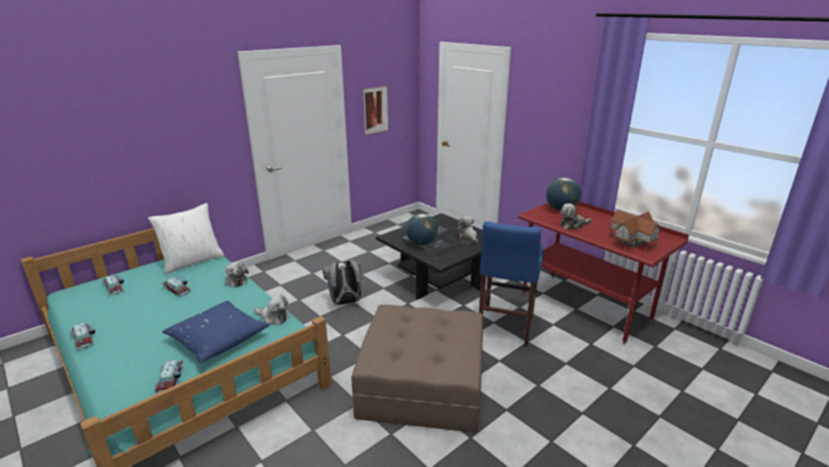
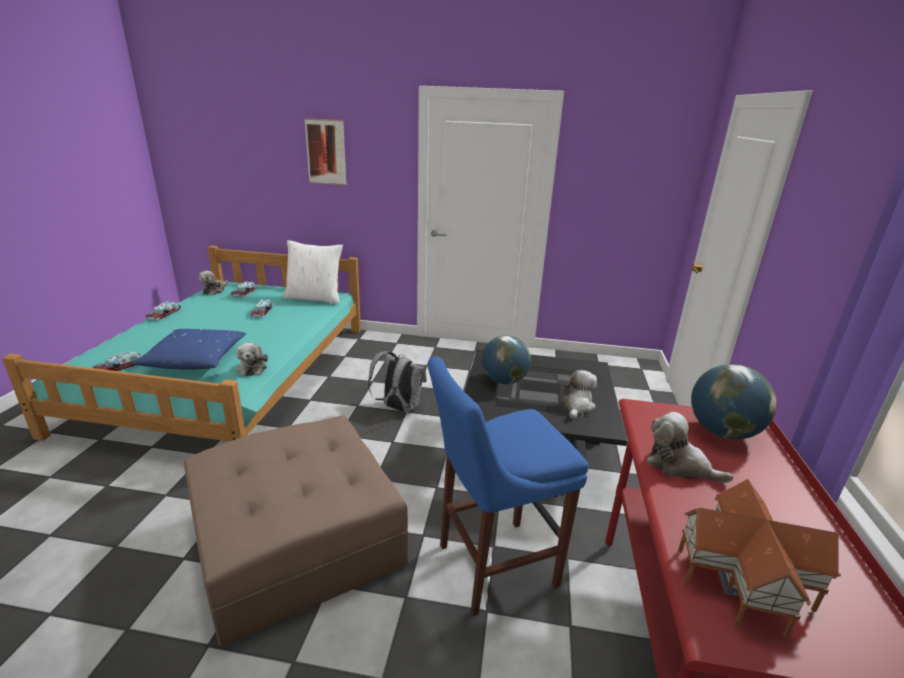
camera: 50 degrees right, 0 degrees up
plush toy [225,262,249,288] -> plush toy moved to [199,271,228,295]
picture [363,86,388,135] -> picture moved to [304,118,347,185]

